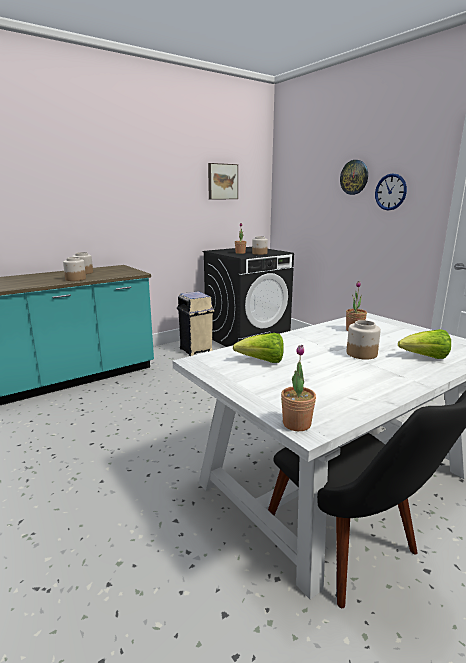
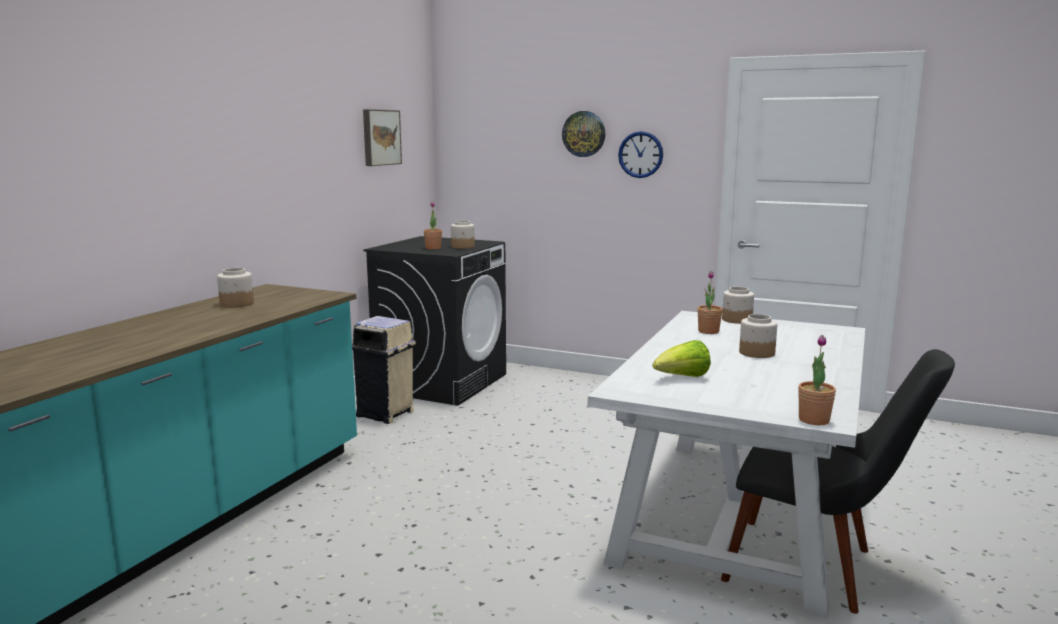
camera: 30 degrees left, 5 degrees down
jar [63,257,86,281] -> jar moved to [722,287,754,324]
lettuce [398,329,451,359] -> none

